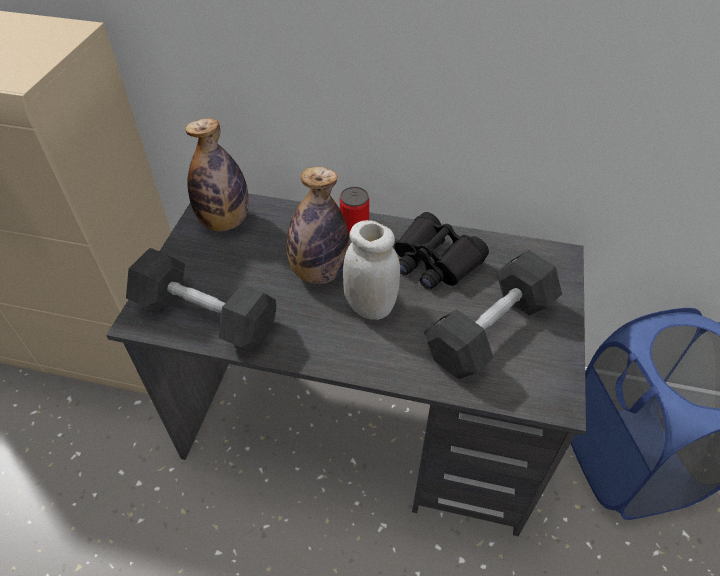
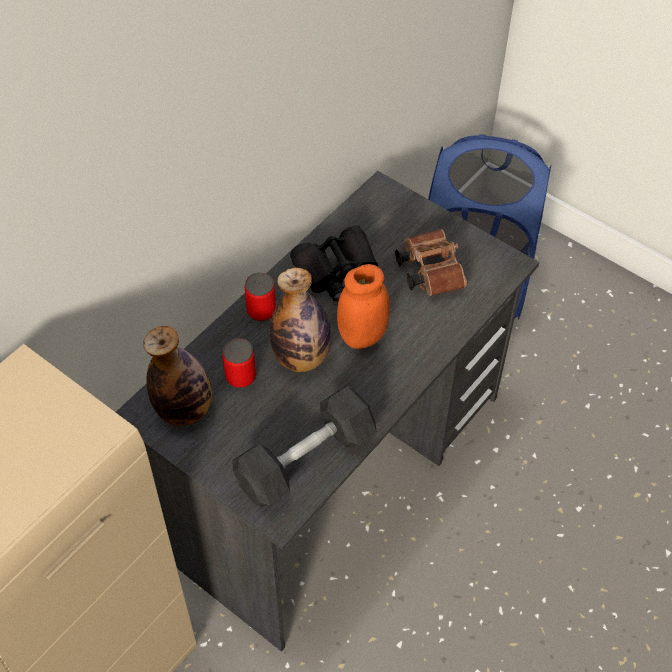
camera: 65 degrees left, 5 degrees up
white jar [343,220,400,320] -> orange jar [337,264,390,349]
black dumbbell [424,250,562,379] -> brown binoculars [395,229,467,296]
none -> can [223,338,256,388]

